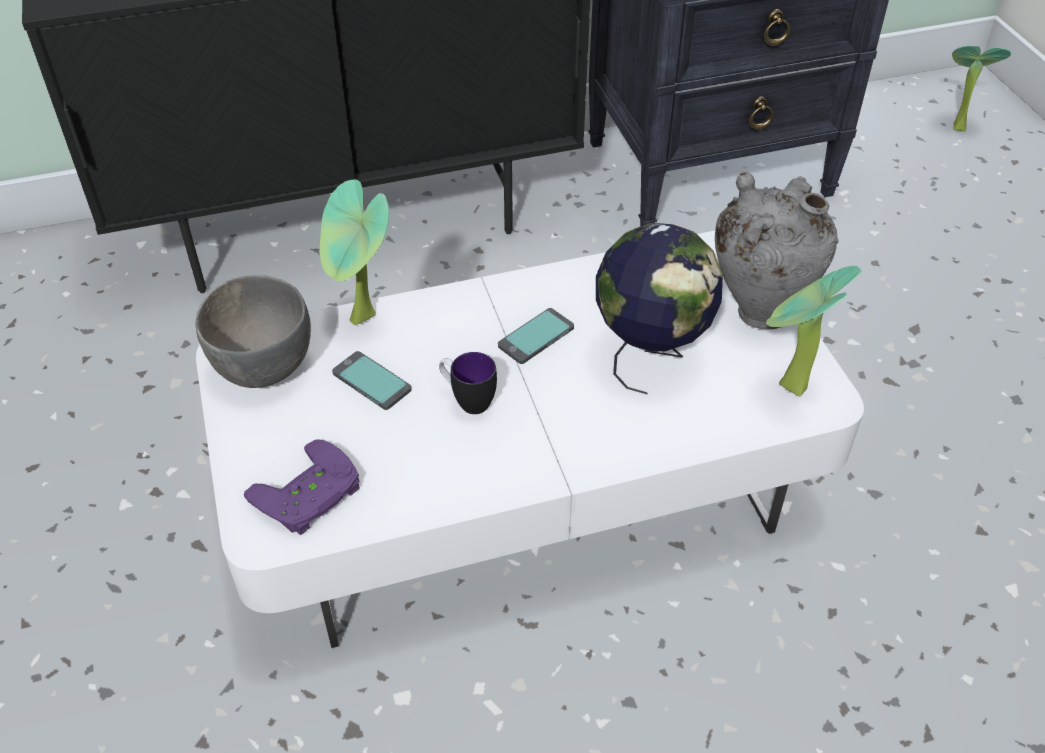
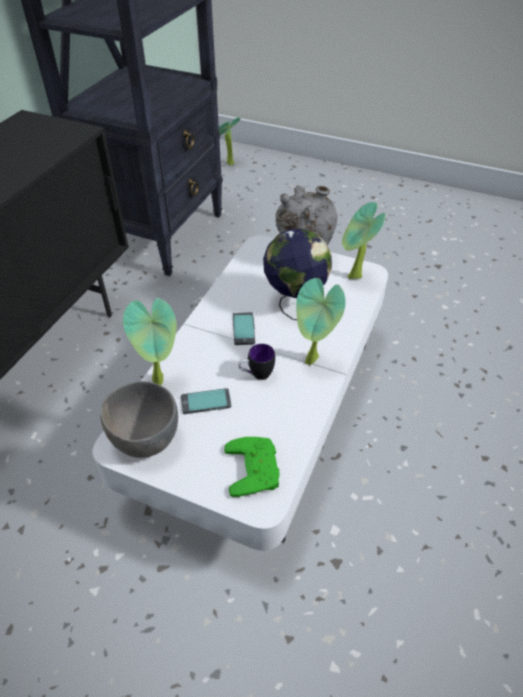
camera: 50 degrees left, 0 degrees up
purple game controller [244,439,360,535] -> green game controller [225,437,279,497]
none -> potted plant [296,278,346,365]

